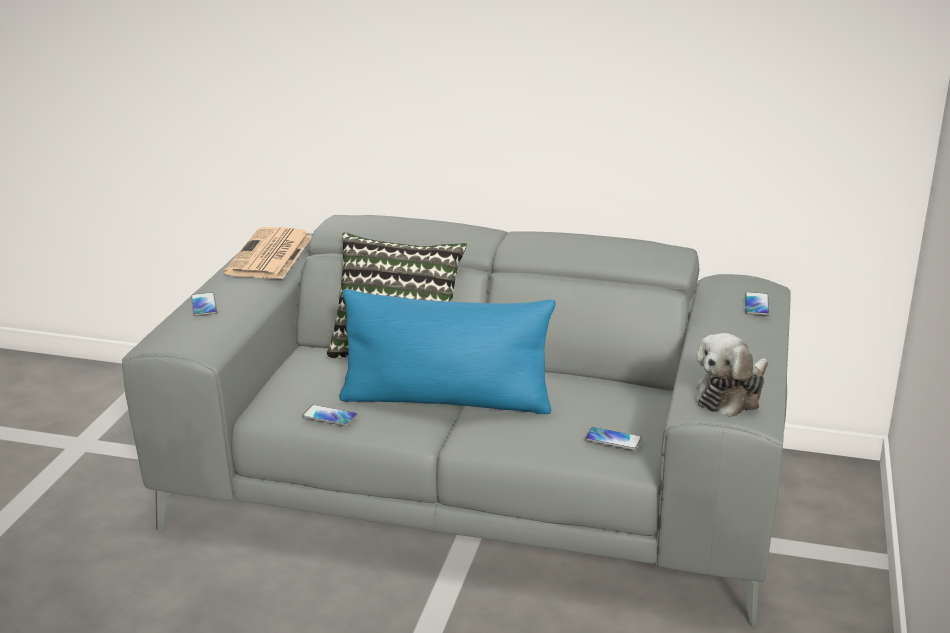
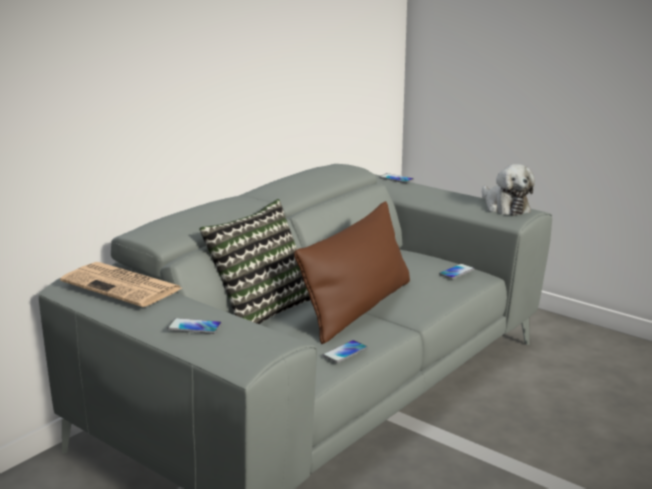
camera: 65 degrees left, 5 degrees down
blue pillow [339,289,556,414] -> brown pillow [294,201,410,344]

